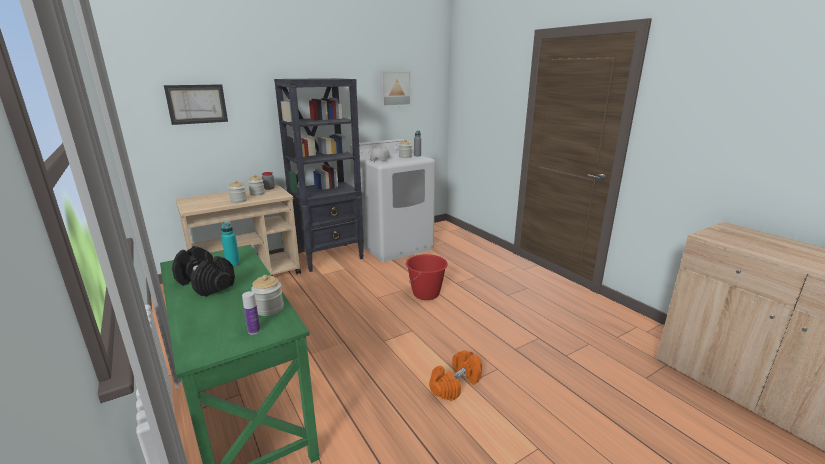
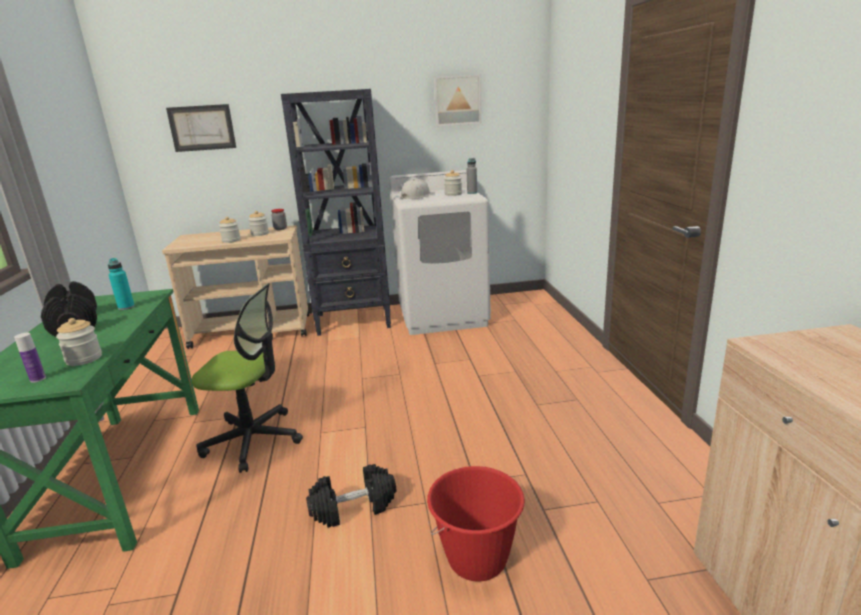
camera: 25 degrees right, 0 degrees up
red bucket [406,254,448,300] -> red bucket moved to [427,466,525,581]
orange dumbbell [429,350,482,401] -> black dumbbell [306,464,397,528]
none -> office chair [192,283,303,473]

